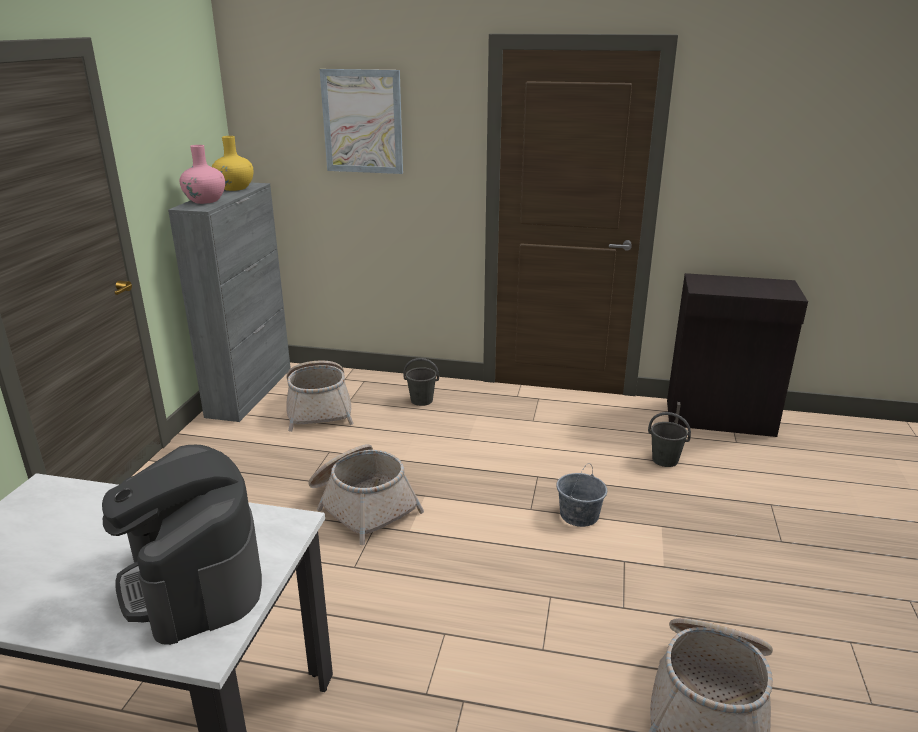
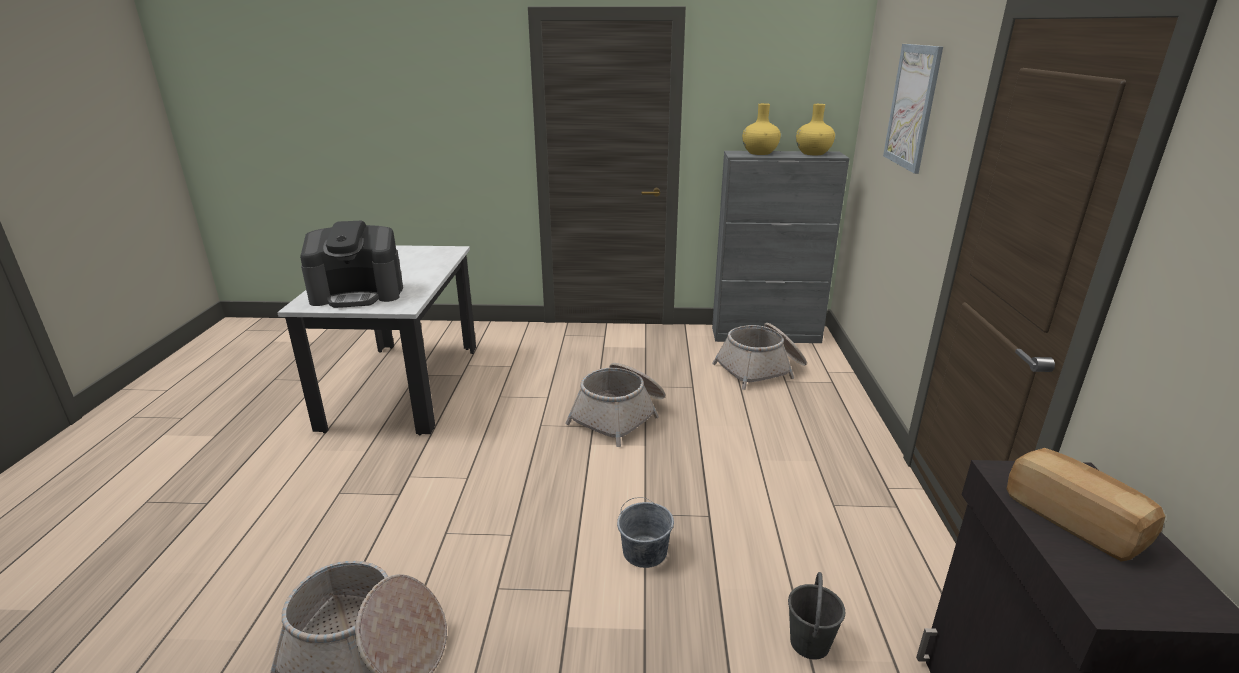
camera: 80 degrees right, 0 degrees up
coffee machine [102,445,262,645] -> coffee machine turned 150 degrees counterclockwise [300,221,403,308]
pink vase [179,145,225,204] -> yellow vase [742,103,781,155]
grey bucket [403,358,439,406] -> none
none -> bread [1007,448,1166,562]

